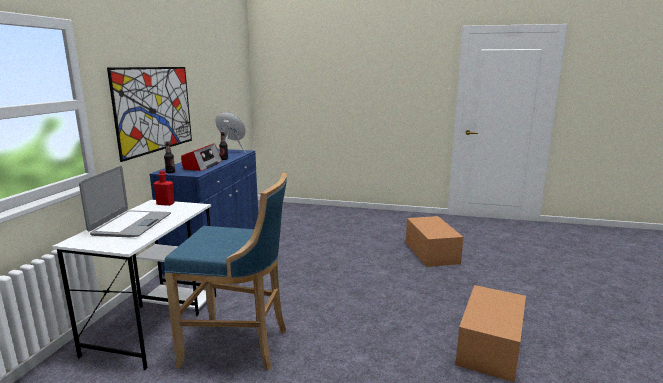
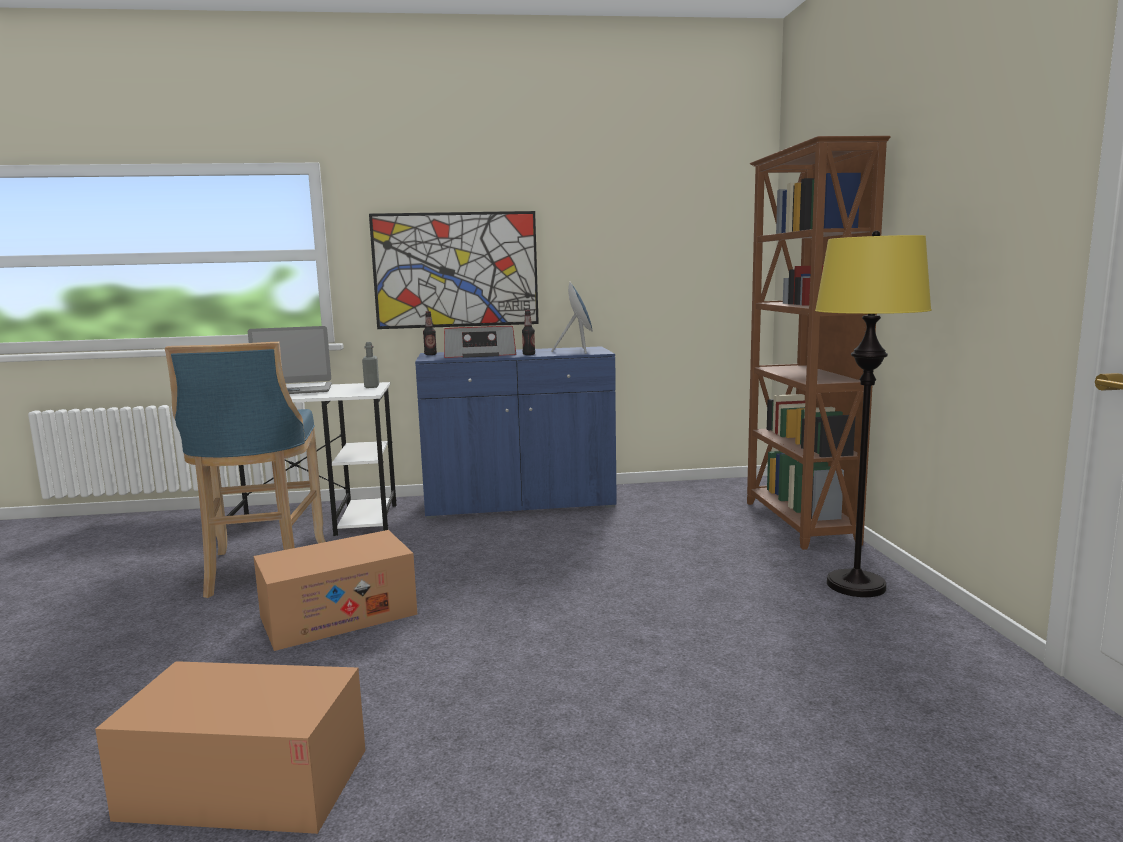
camera: 70 degrees right, 5 degrees down
red bottle [154,170,174,206] -> grey bottle [362,342,379,388]
cardboard box [406,216,463,267] -> cardboard box moved to [253,530,417,651]
none -> brown bookcase [747,136,891,550]
none -> yellow floor lamp [815,231,932,597]

